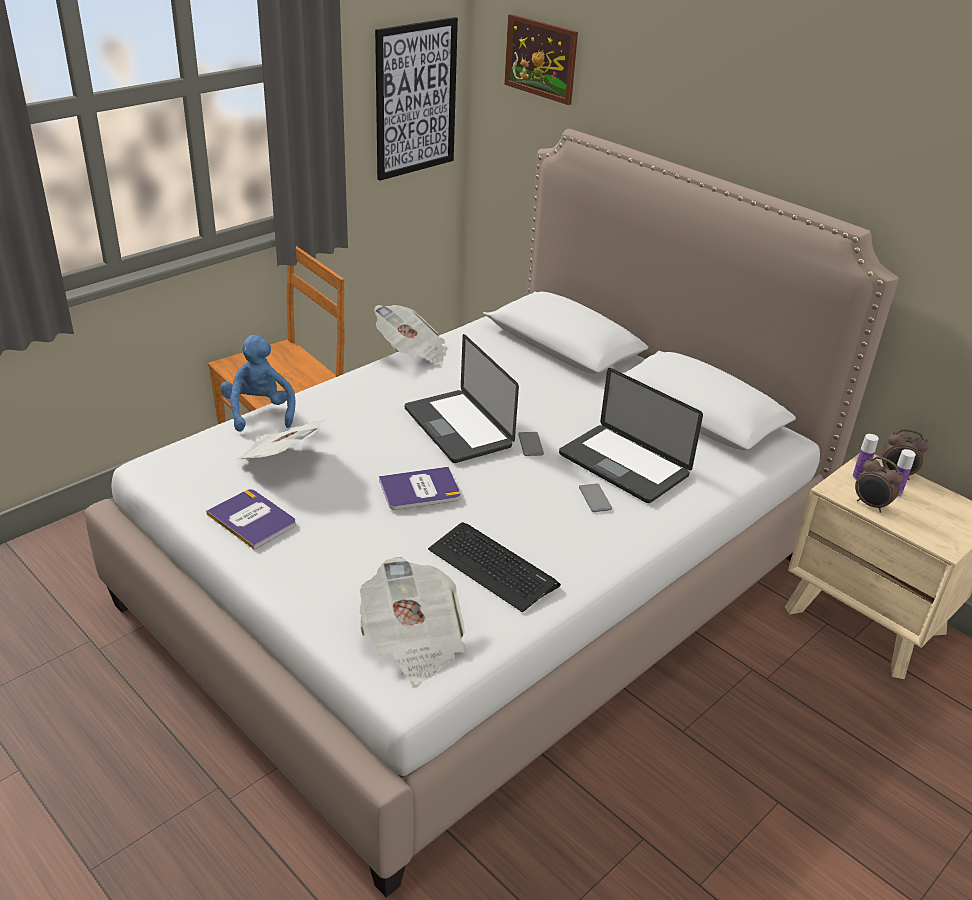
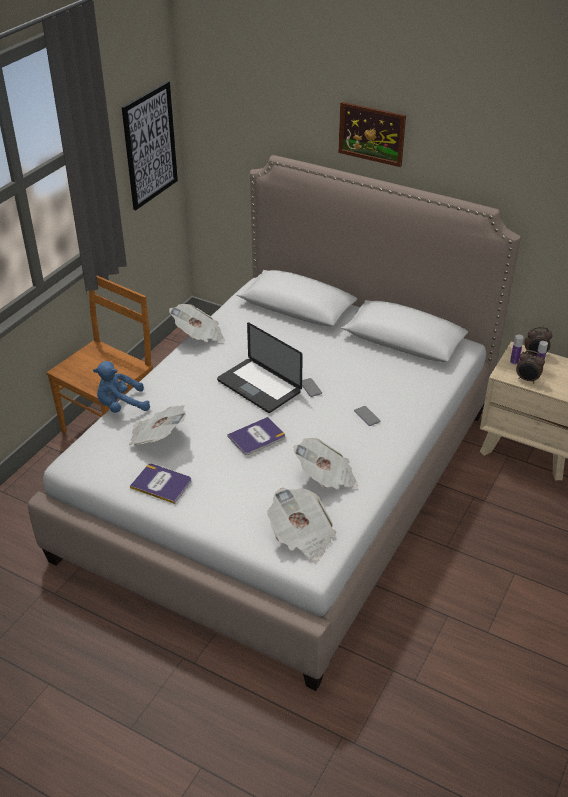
camera: 15 degrees left, 5 degrees up
blue plush toy [220,335,296,432] -> blue plush toy turned 75 degrees counterclockwise [93,361,150,413]
keyboard [428,522,561,612] -> newspaper [293,438,358,490]
picture [504,14,578,105] -> picture moved to [338,102,406,167]
laptop [559,368,703,503] -> none

